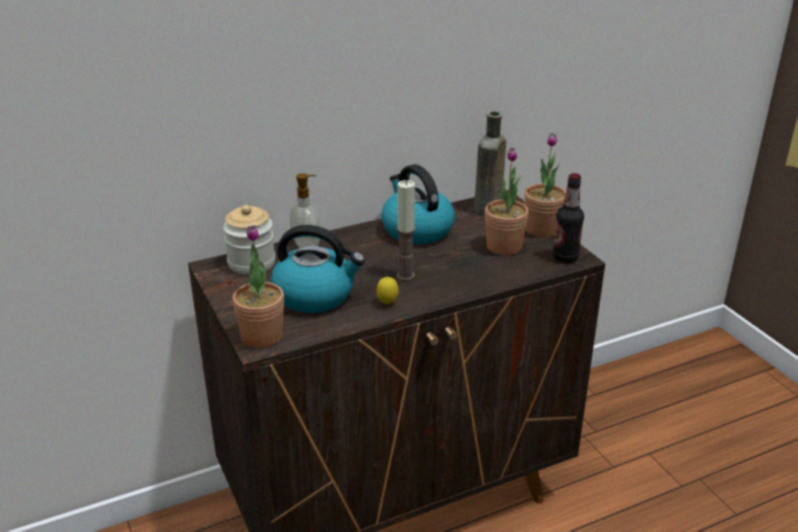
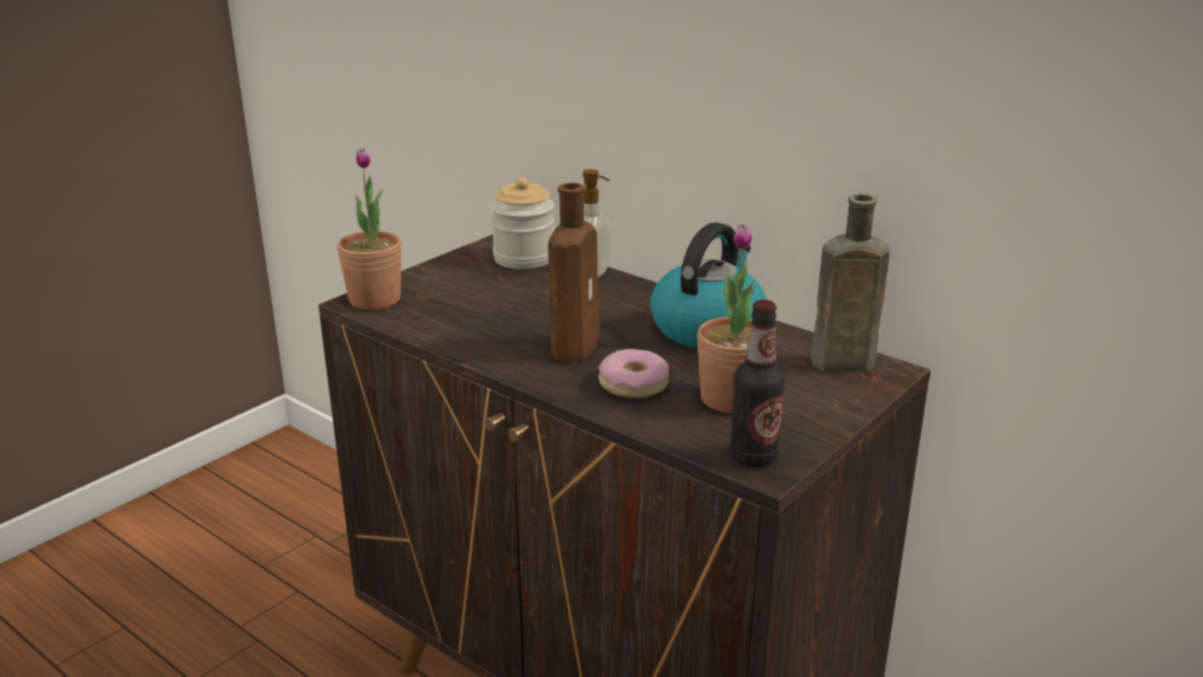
camera: 65 degrees right, 5 degrees down
kettle [271,225,365,313] -> none
lemon [376,277,399,304] -> none
candle [397,180,416,281] -> brown bottle [548,183,599,363]
potted plant [524,133,566,238] -> none
none -> donut [598,349,669,398]

